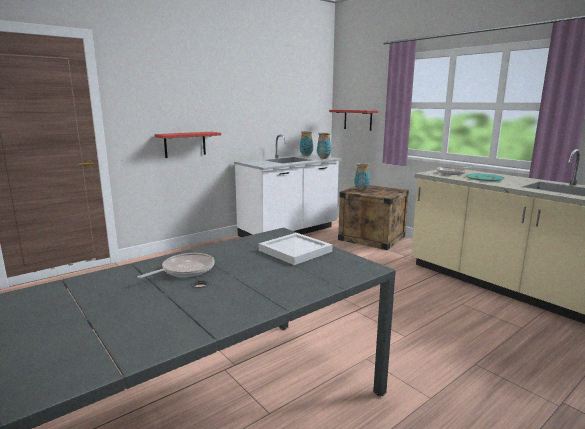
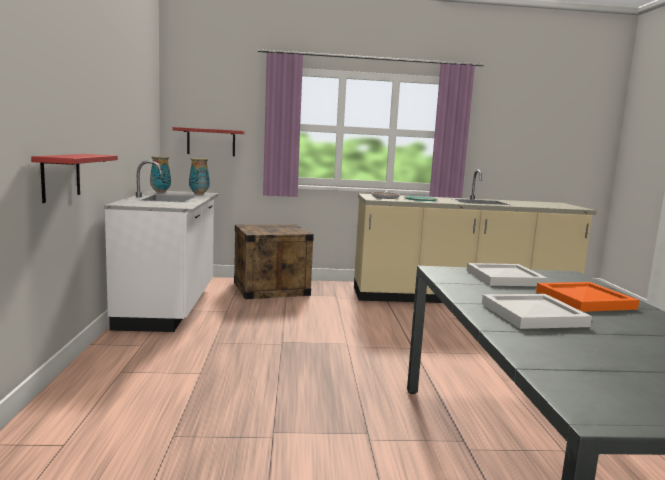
camera: 55 degrees left, 5 degrees down
frying pan [138,253,215,278] -> white tray [482,294,592,329]
vase [354,163,370,191] -> none
none -> orange tray [536,282,639,312]

